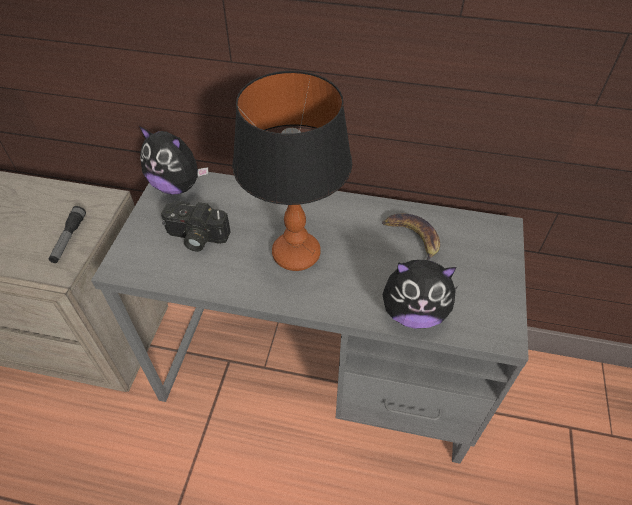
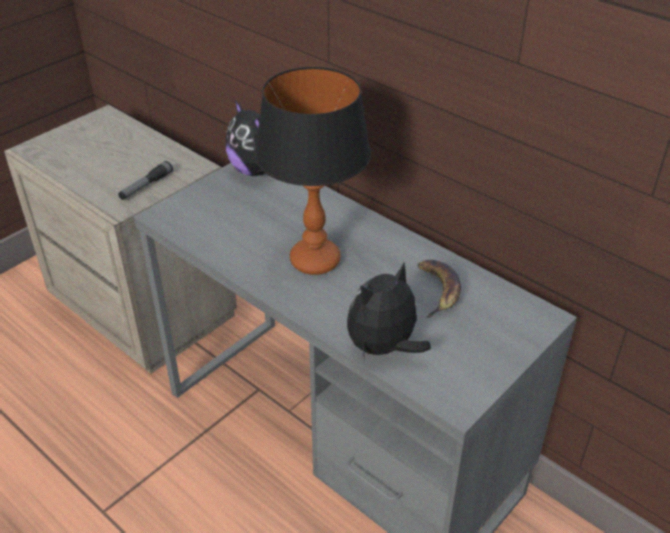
camera: 30 degrees right, 10 degrees down
camera [161,201,231,252] -> none
plush toy [382,260,459,329] -> plush toy turned 105 degrees clockwise [347,263,431,360]

